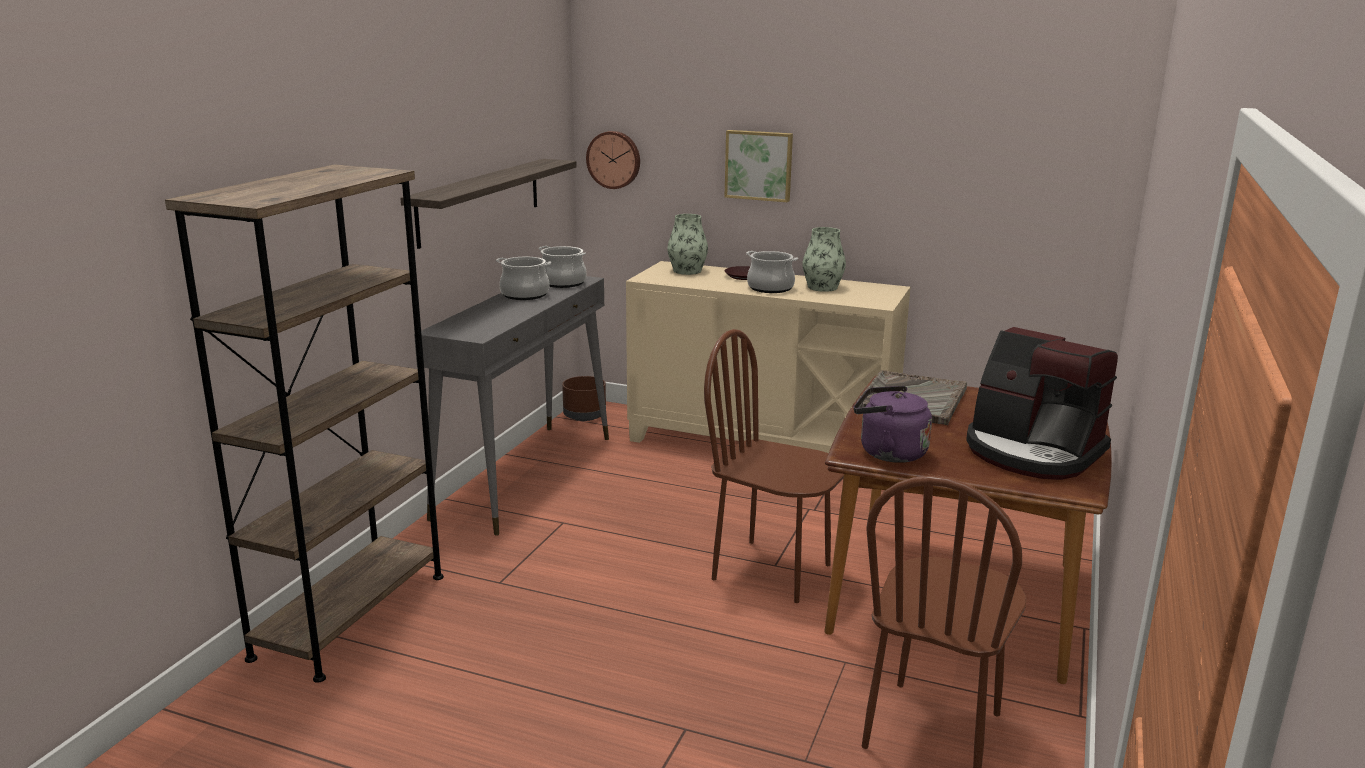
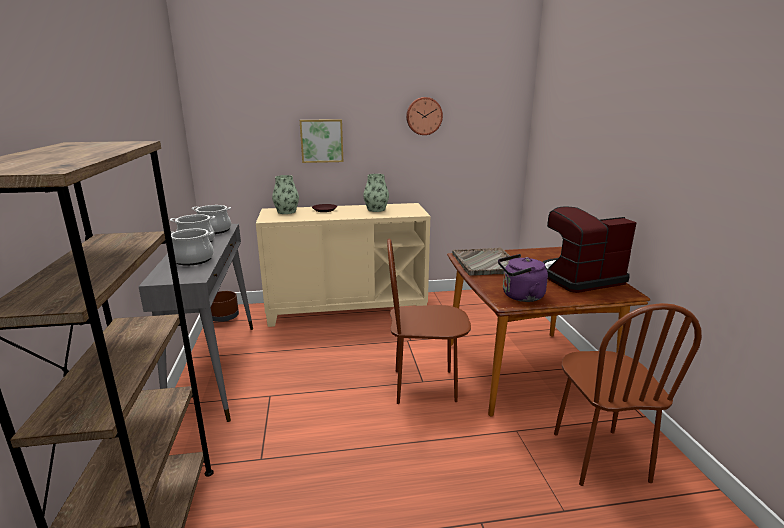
camera: 30 degrees left, 0 degrees up
shelf [400,159,577,249] -> none
wall clock [586,131,640,189] -> wall clock moved to [406,97,443,135]
cooking pot [746,251,798,293] -> cooking pot moved to [171,229,214,266]
coffee machine [966,327,1118,480] -> coffee machine turned 150 degrees clockwise [543,206,637,293]

